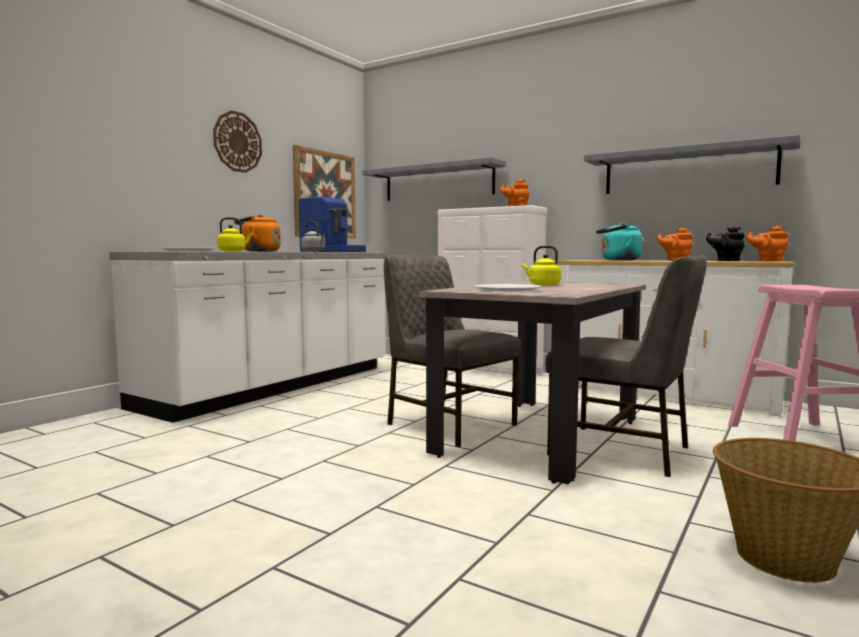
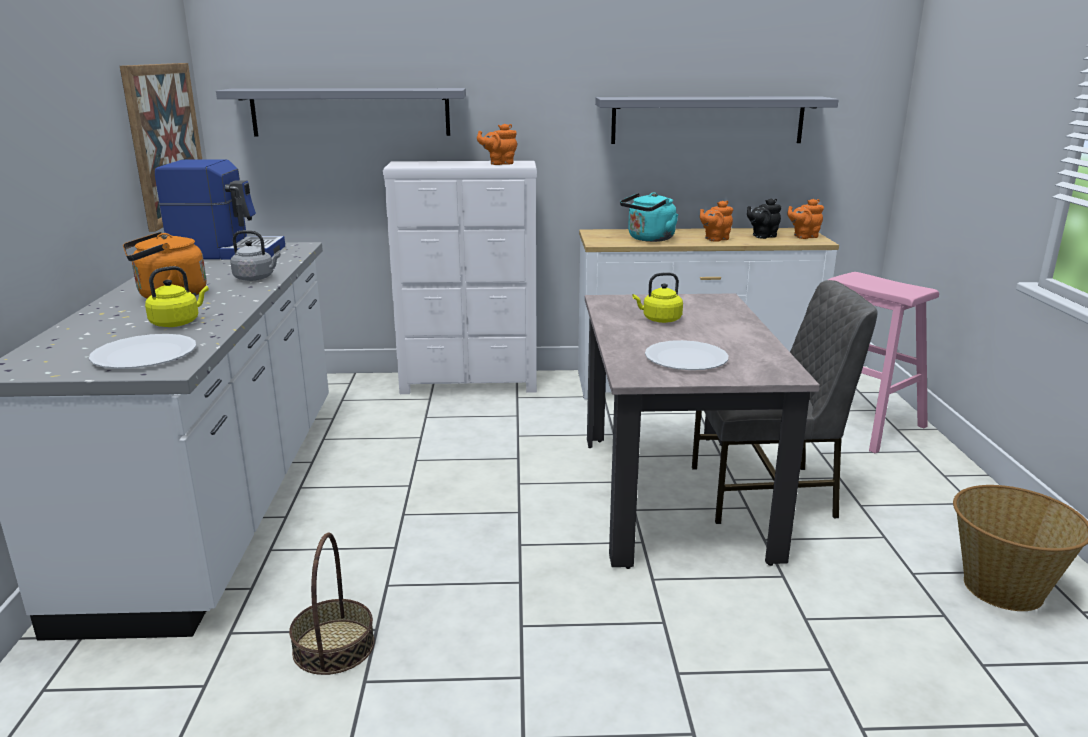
camera: 35 degrees left, 15 degrees up
wall clock [213,110,262,173] -> none
grey chair [384,255,522,447] -> none
none -> basket [289,533,375,675]

